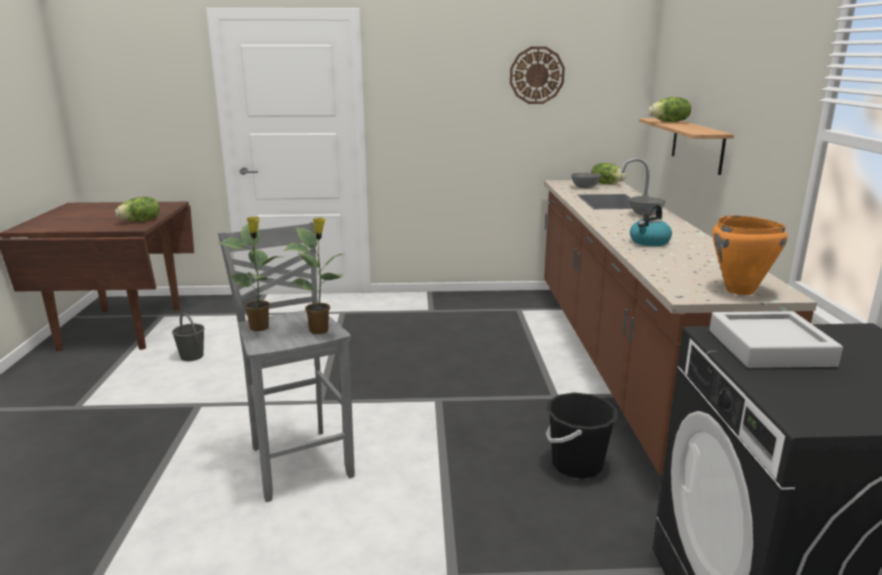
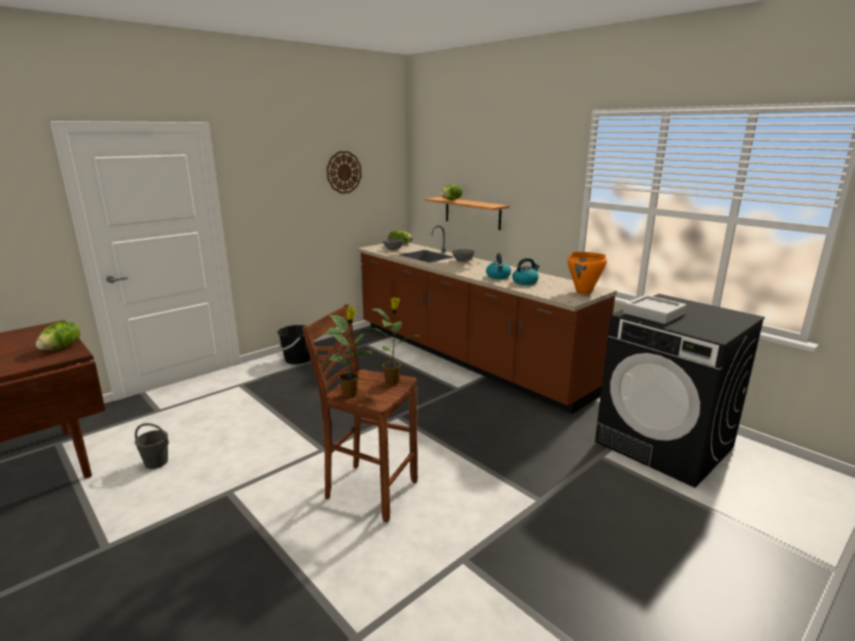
camera: 40 degrees left, 0 degrees up
grey stool [218,222,355,502] -> brown stool [302,304,418,522]
black bucket [546,392,618,479] -> black bucket moved to [277,325,310,364]
none -> kettle [512,258,540,285]

